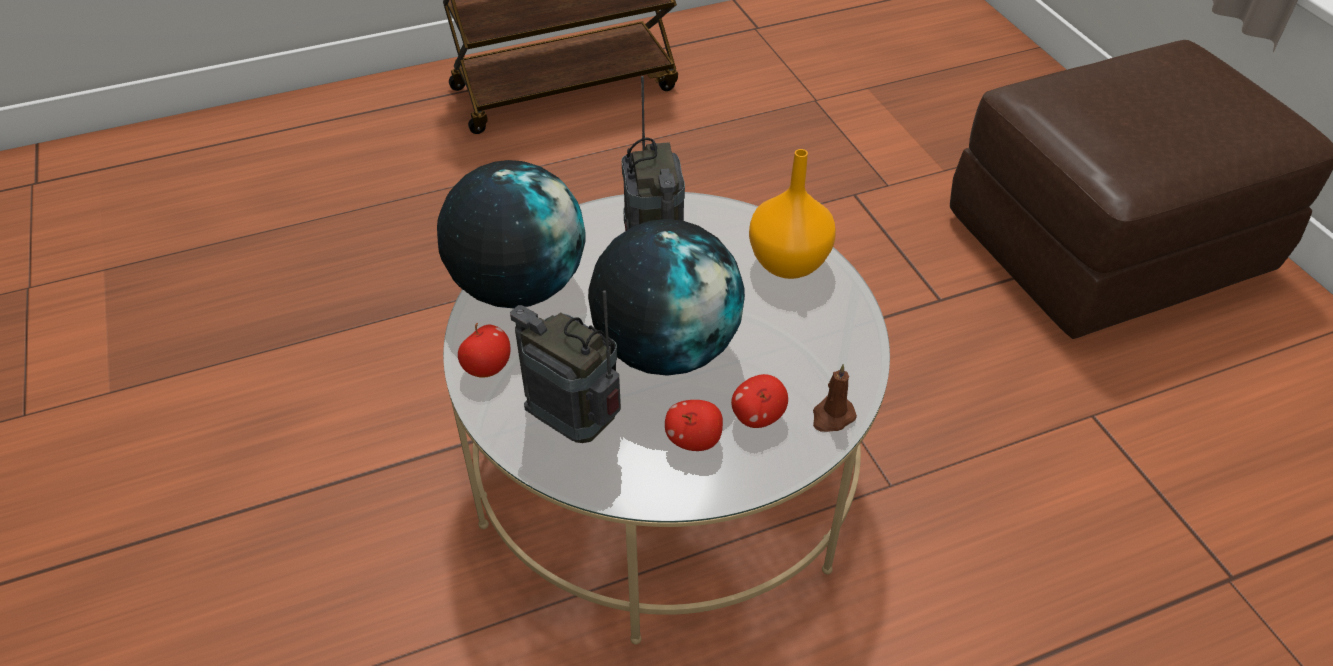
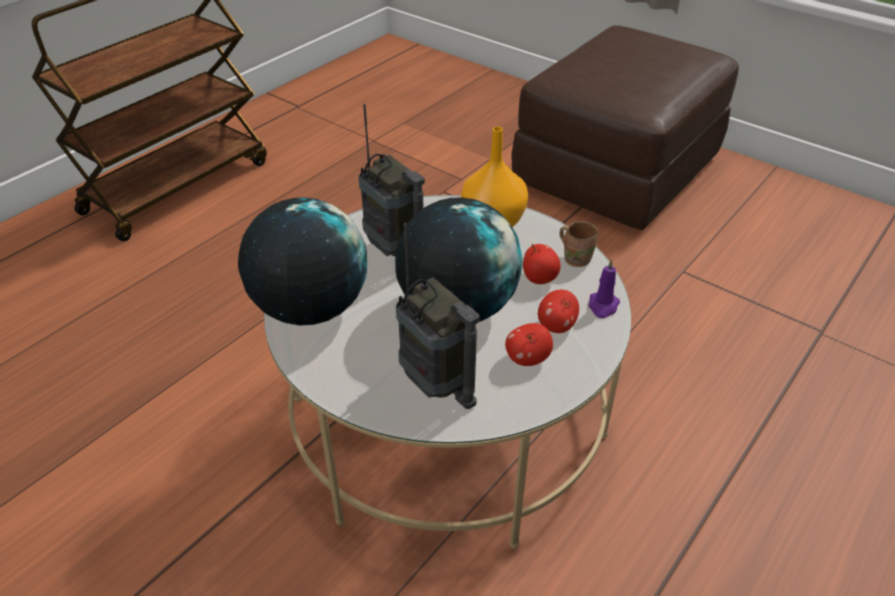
camera: 30 degrees left, 5 degrees down
apple [458,323,510,378] -> apple moved to [523,244,561,284]
radio [510,290,621,443] -> radio turned 135 degrees counterclockwise [396,223,480,409]
brown candle [813,364,857,432] -> purple candle [589,259,620,318]
none -> brown mug [559,221,598,267]

